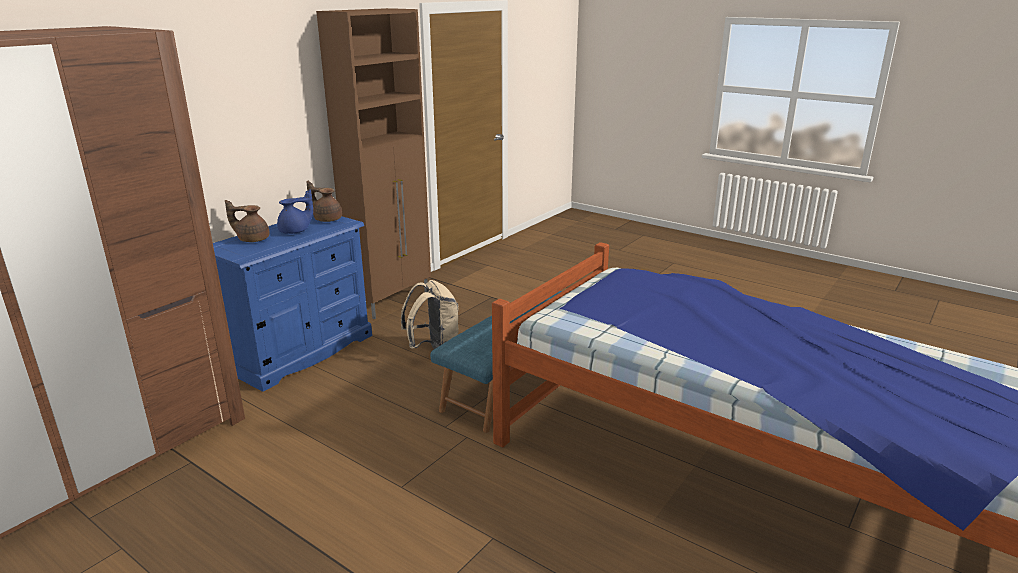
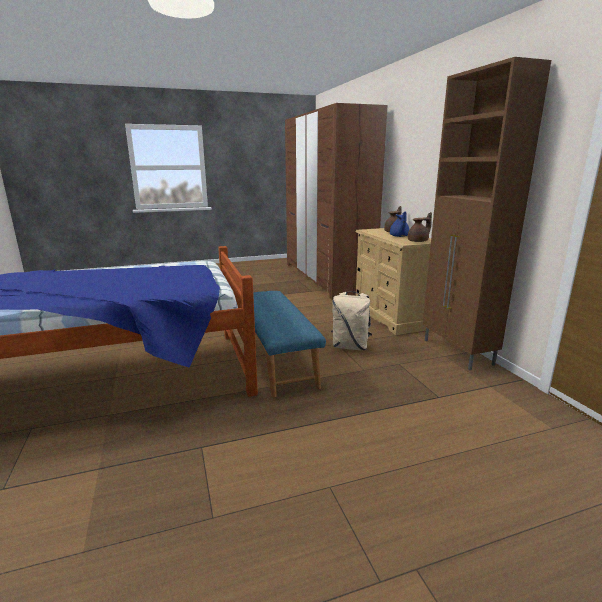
camera: 125 degrees right, 5 degrees down
blue dresser [213,215,372,392] -> beige dresser [356,228,431,335]

